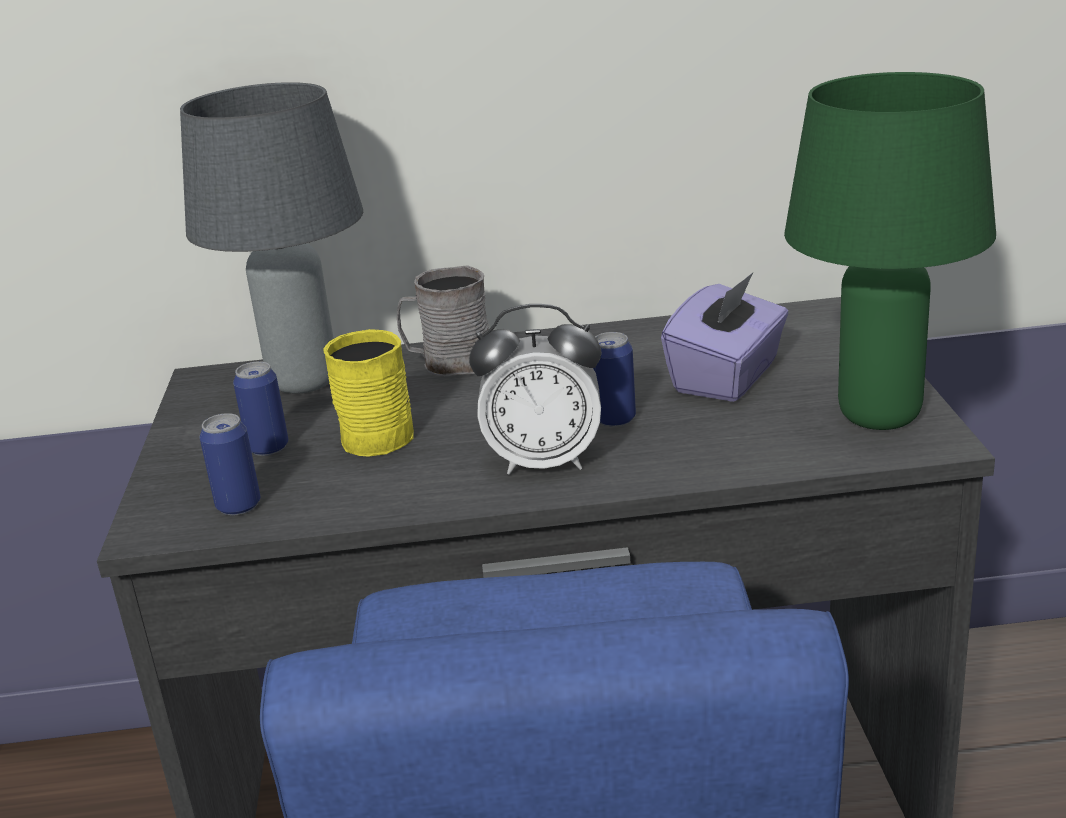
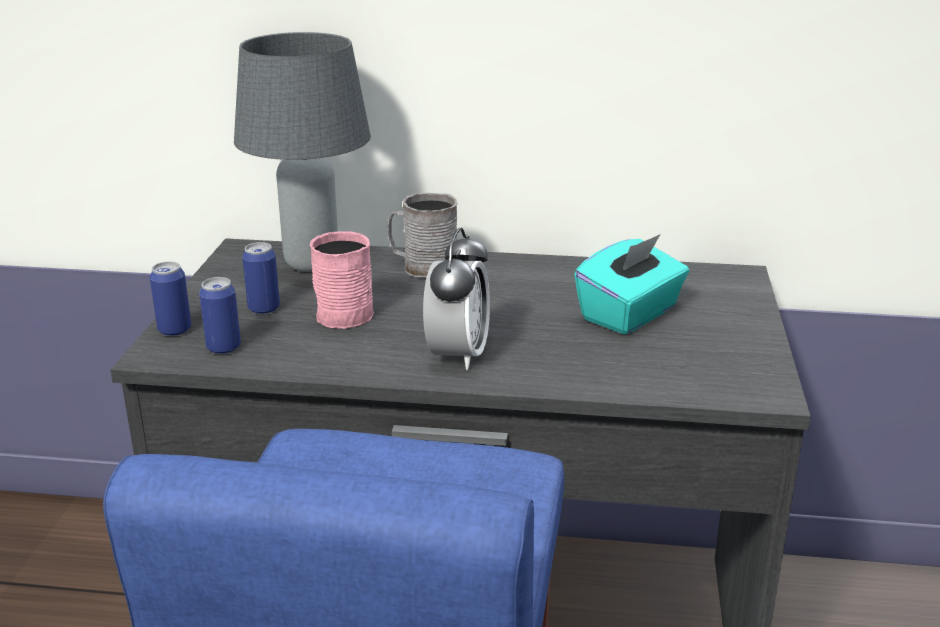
camera: 10 degrees right, 0 degrees up
yellow mug [323,329,414,457] -> pink mug [310,231,374,329]
alarm clock [469,304,602,475] -> alarm clock turned 90 degrees counterclockwise [423,228,490,370]
can [593,332,636,427] -> can moved to [150,261,191,336]
purple tissue box [661,273,789,402] -> turquoise tissue box [574,234,689,335]
green table lamp [784,72,996,430] -> none

